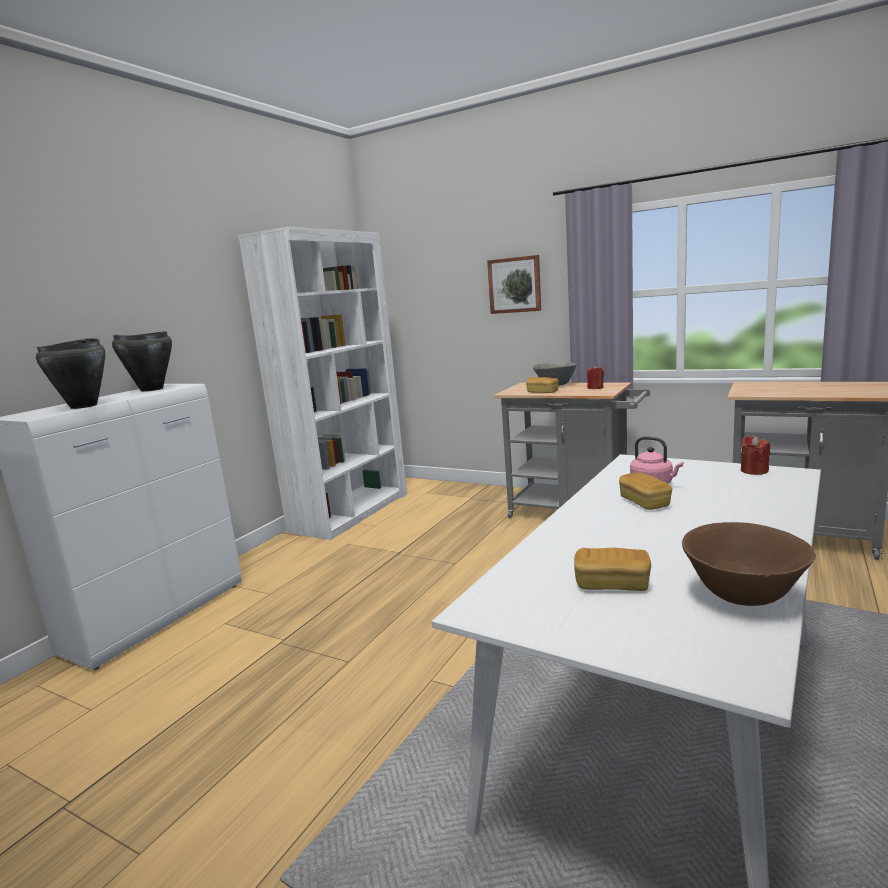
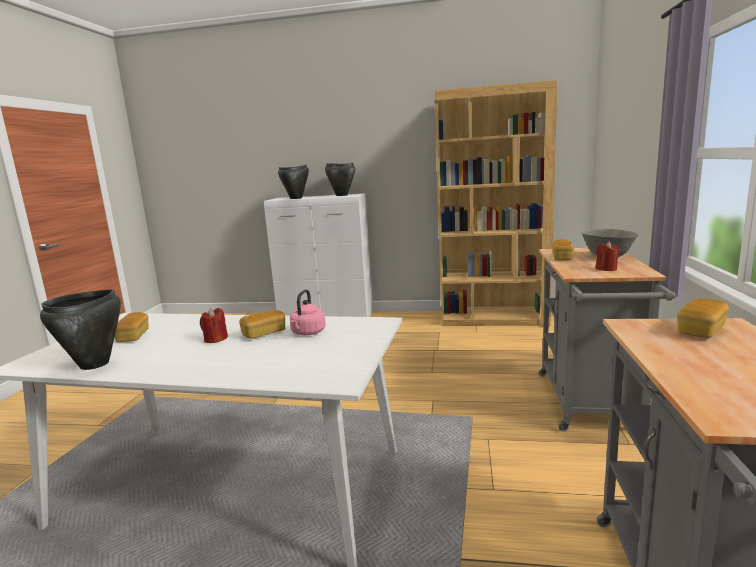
camera: 70 degrees right, 0 degrees up
white bookcase [238,227,407,540] -> brown bookcase [434,80,557,326]
picture [487,255,541,314] -> none
brown bowl [682,522,816,606] -> black cooking pot [40,289,121,370]
red candle [741,436,770,475] -> red candle moved to [200,308,228,343]
none -> bread [677,298,729,338]

